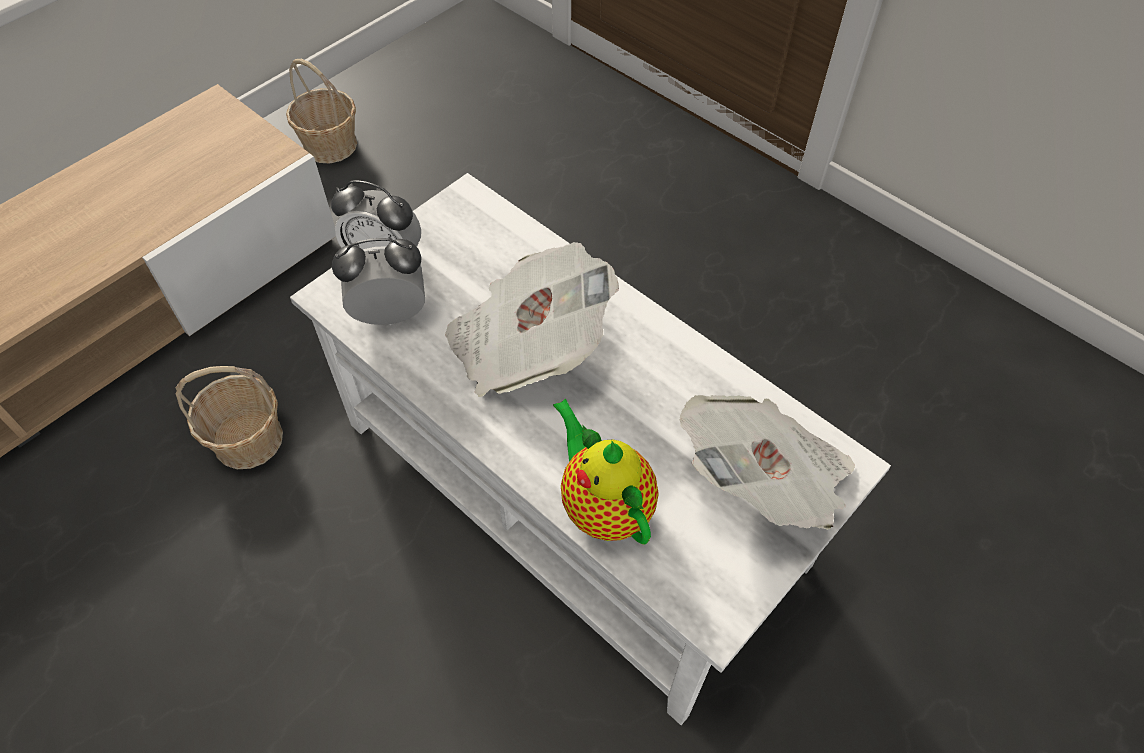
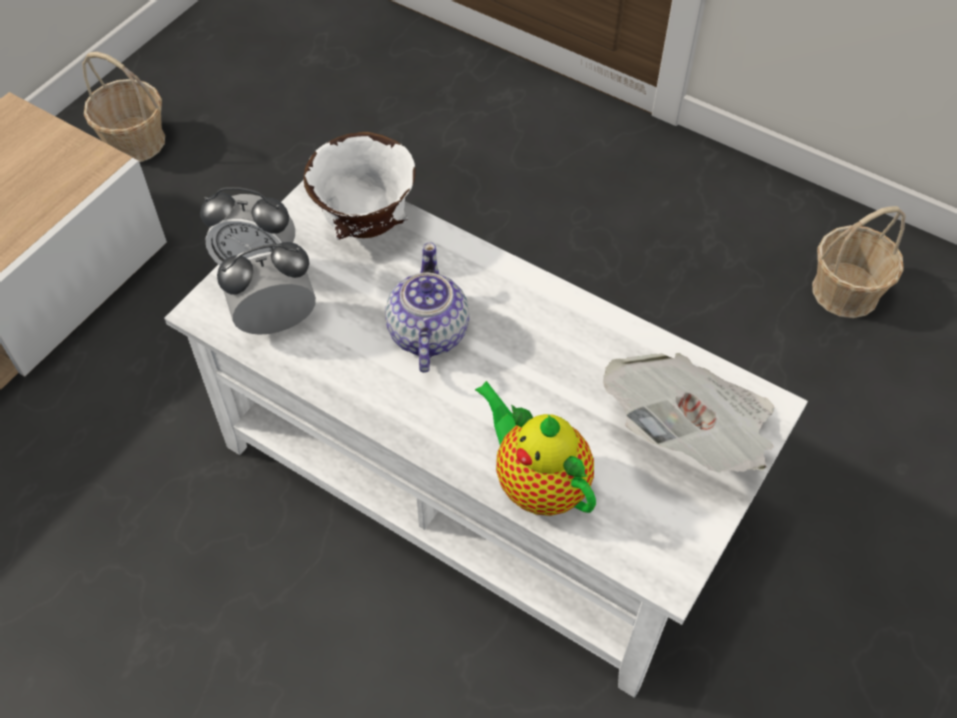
camera: 10 degrees left, 0 degrees up
basket [175,366,283,469] -> basket moved to [812,206,906,318]
newspaper [445,242,619,397] -> teapot [385,243,469,373]
none -> white bowl [304,132,416,240]

